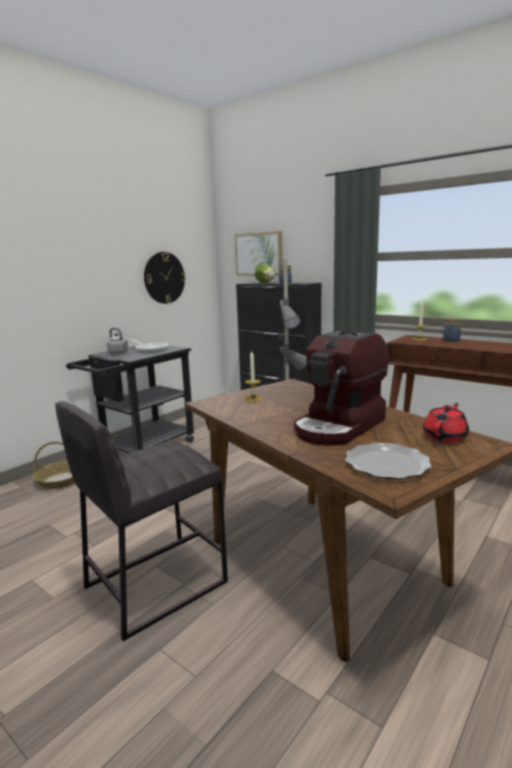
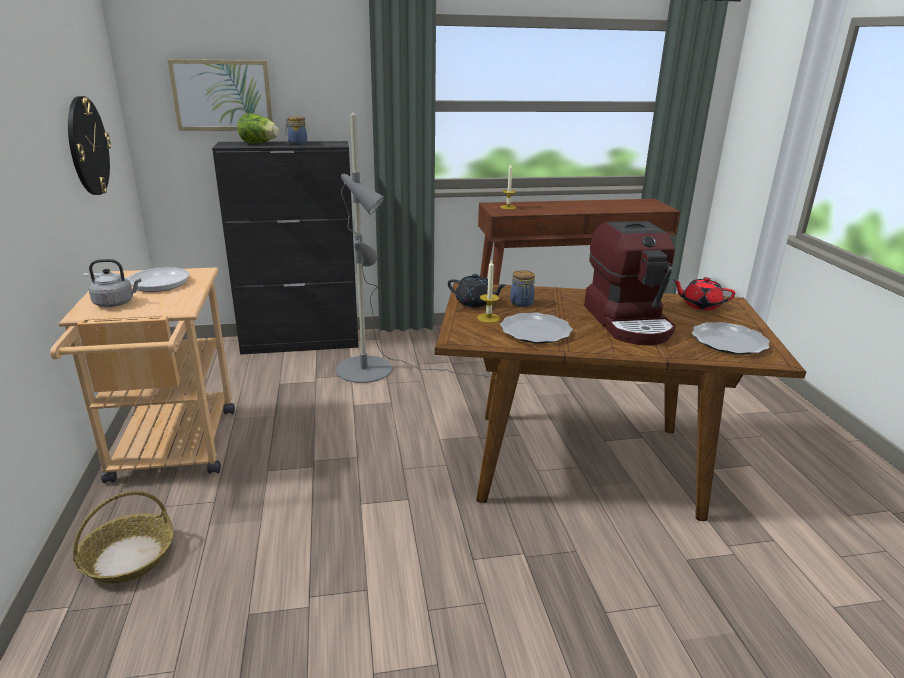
camera: 50 degrees left, 10 degrees up
grey stool [55,401,228,641] -> none
black cart [66,345,194,453] -> beige cart [50,268,235,483]
red teapot [423,403,469,442] -> red teapot turned 60 degrees counterclockwise [673,277,735,310]
jar [443,318,461,342] -> jar moved to [510,270,535,307]
none -> black teapot [448,274,506,307]
none -> plate [500,312,573,343]

